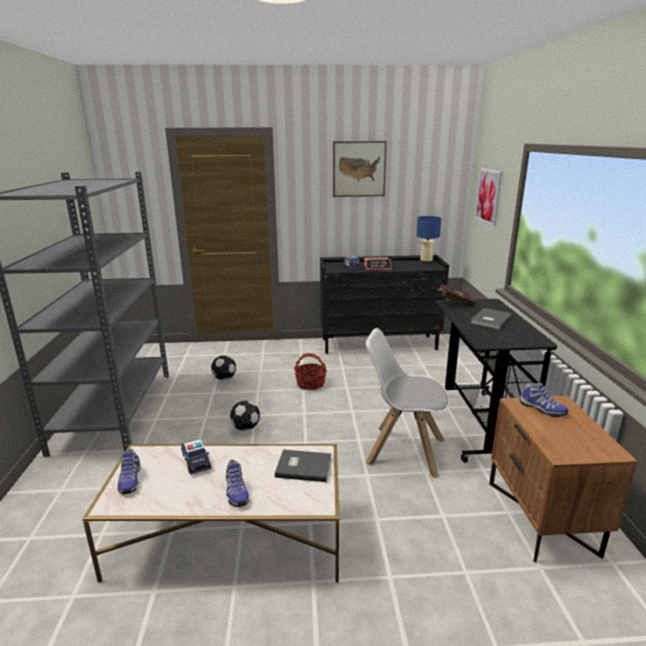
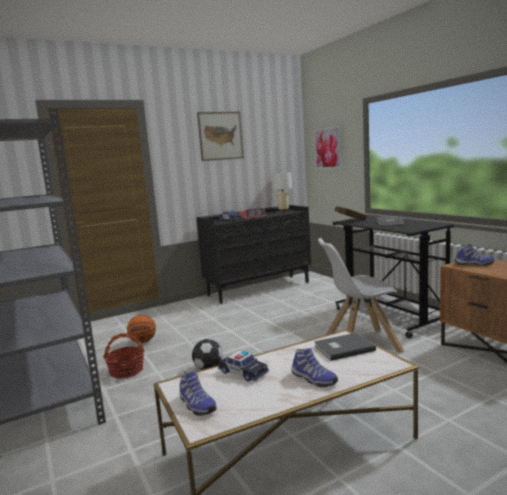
camera: 25 degrees left, 10 degrees down
football [211,355,236,380] -> basketball [127,315,156,343]
basket [294,353,327,390] -> basket moved to [103,333,145,379]
blue table lamp [417,216,441,263] -> white table lamp [272,172,292,211]

